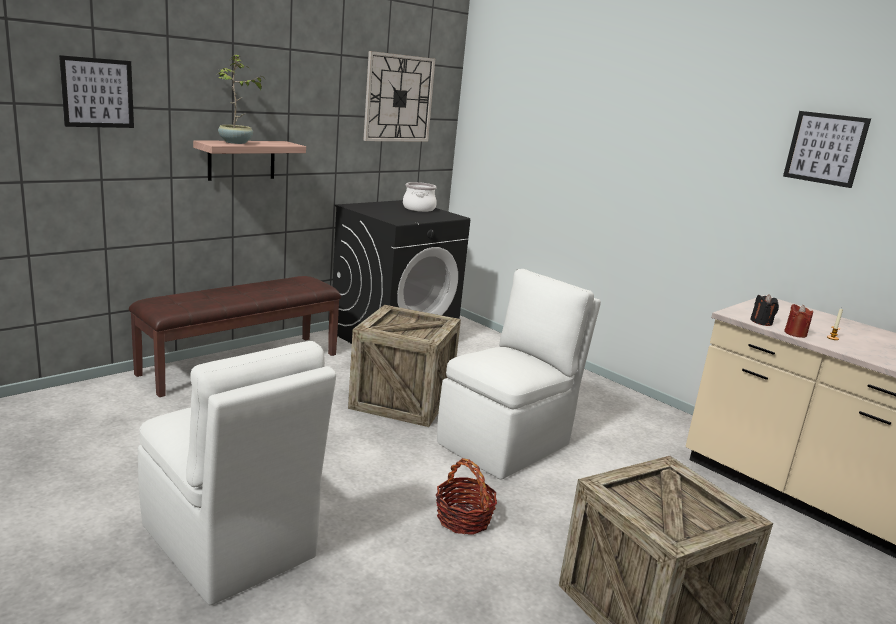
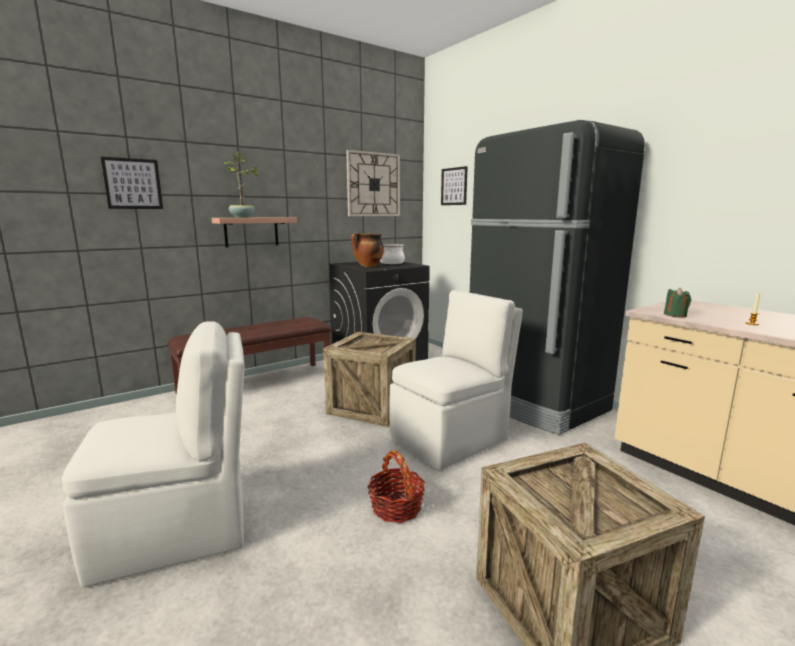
camera: 10 degrees right, 5 degrees down
white chair [138,341,336,605] -> white chair turned 75 degrees counterclockwise [62,322,245,587]
black candle [750,294,779,326] -> green candle [664,288,691,318]
picture [783,111,871,188] -> picture moved to [441,166,468,205]
red candle [784,304,813,338] -> none
none -> cooking pot [351,233,384,267]
none -> black fridge [470,120,645,435]

